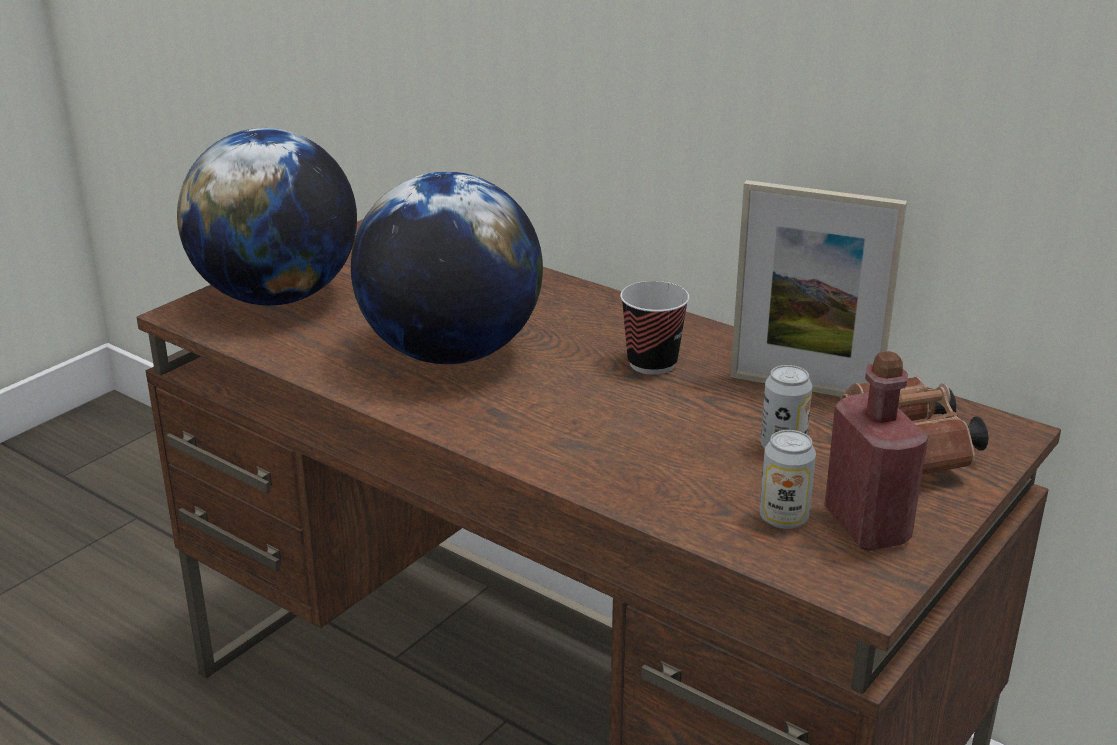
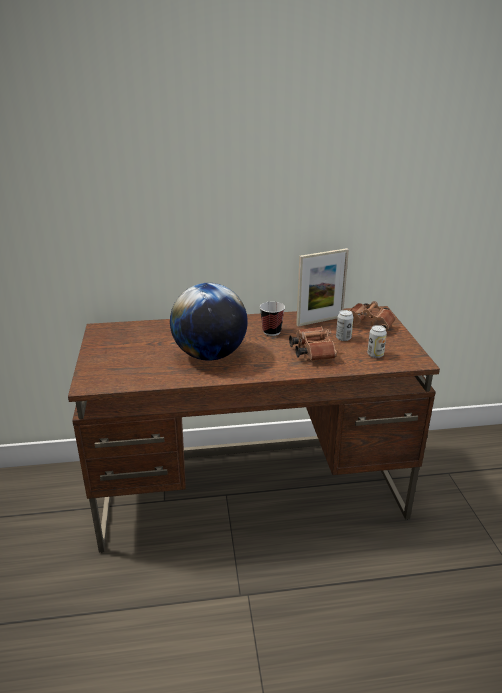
camera: 45 degrees left, 0 degrees up
globe [177,128,357,306] -> none
red bottle [824,351,928,551] -> none
none -> brown binoculars [289,327,337,361]

